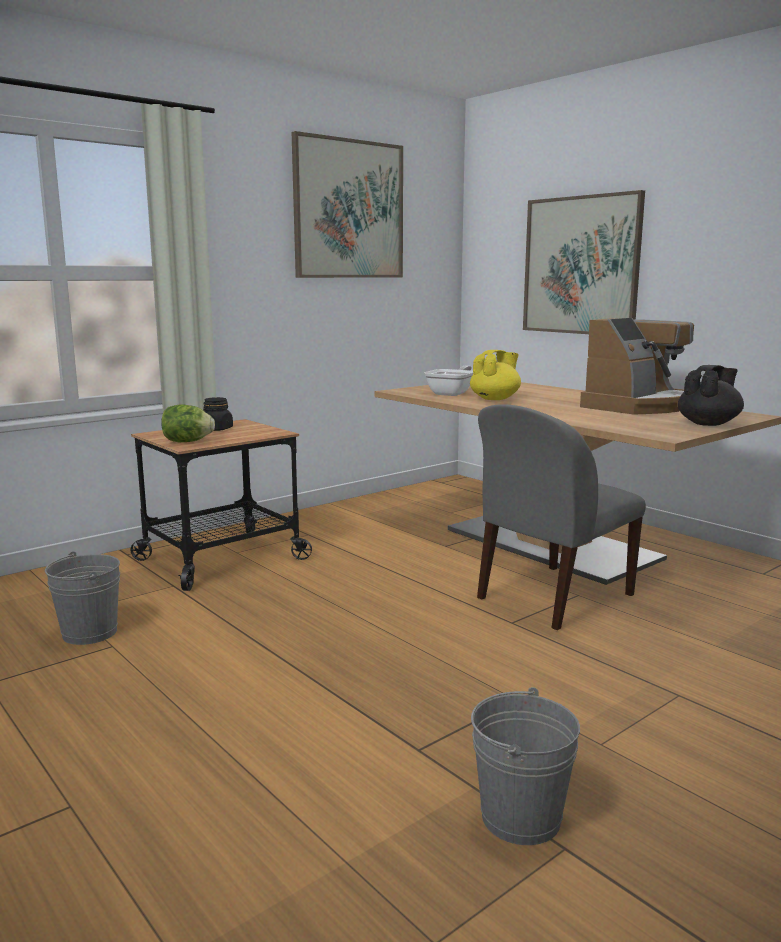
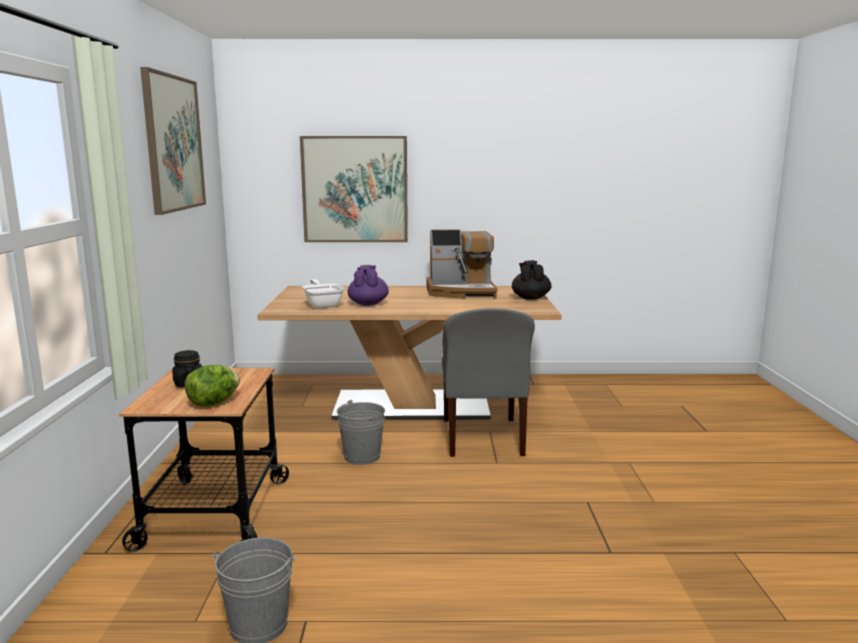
camera: 50 degrees left, 0 degrees up
yellow teapot [470,350,521,400] -> purple teapot [348,265,389,306]
grey bucket [471,687,580,845] -> grey bucket moved to [337,400,385,465]
coffee machine [580,318,694,415] -> coffee machine turned 90 degrees clockwise [426,229,498,298]

